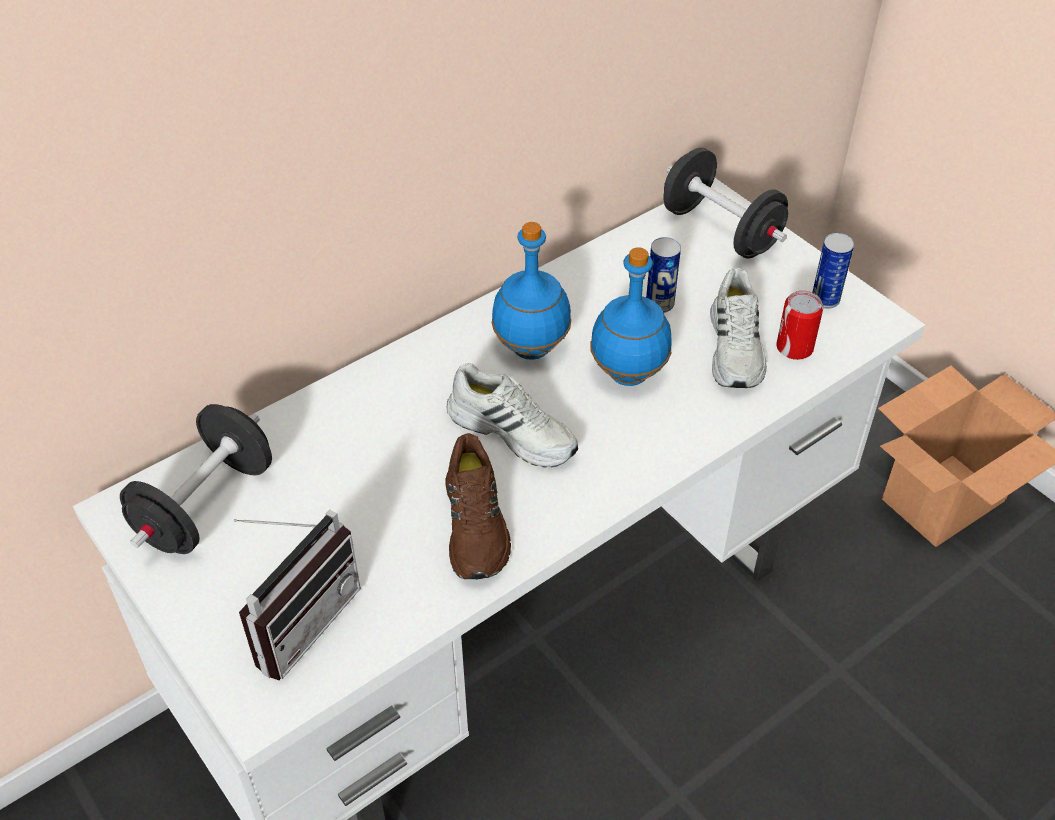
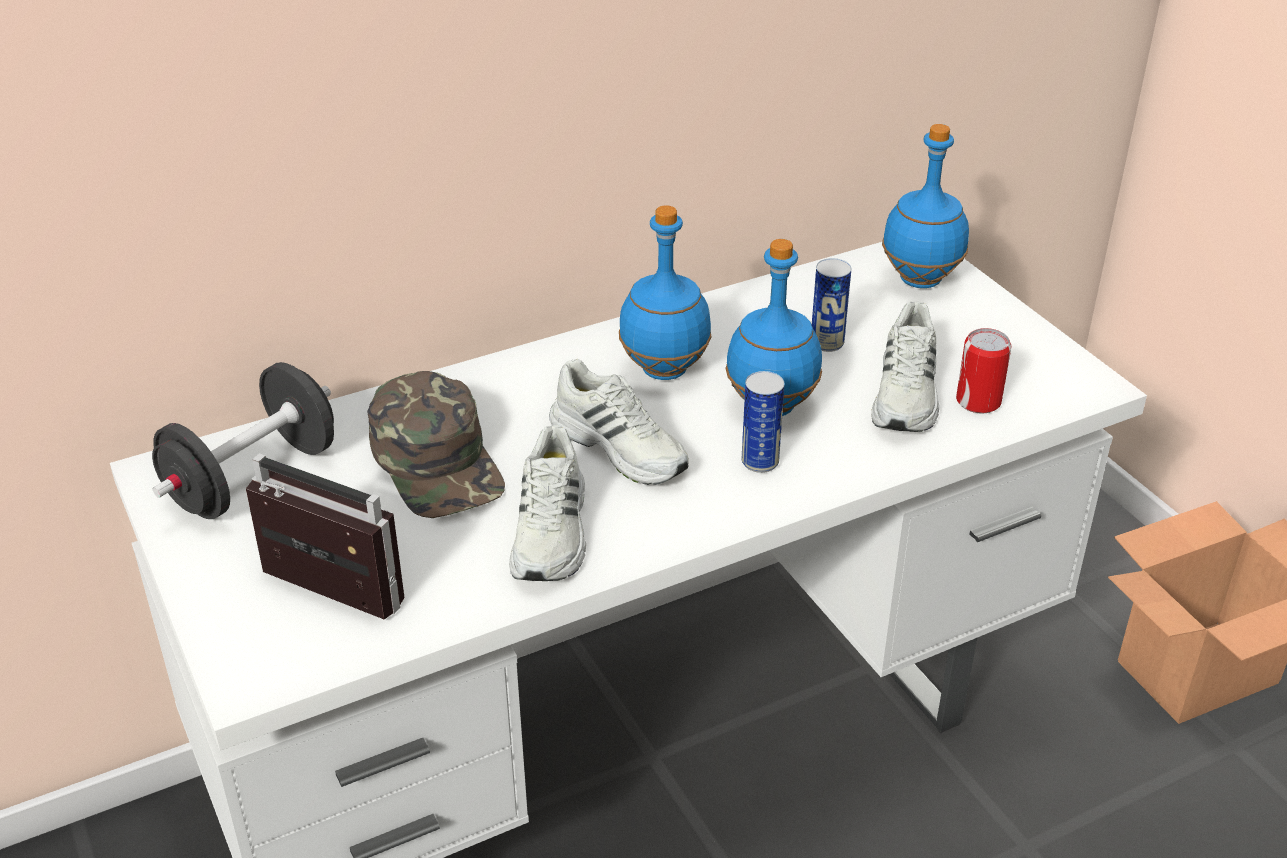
camera: 10 degrees right, 10 degrees down
radio [234,510,361,680] -> radio turned 105 degrees counterclockwise [246,453,405,619]
brown shoe [445,433,511,579] -> white shoe [509,425,586,581]
black dumbbell [664,148,788,258] -> blue bottle [882,124,969,288]
can [812,233,854,309] -> can moved to [742,371,785,473]
none -> green cap [367,371,505,518]

